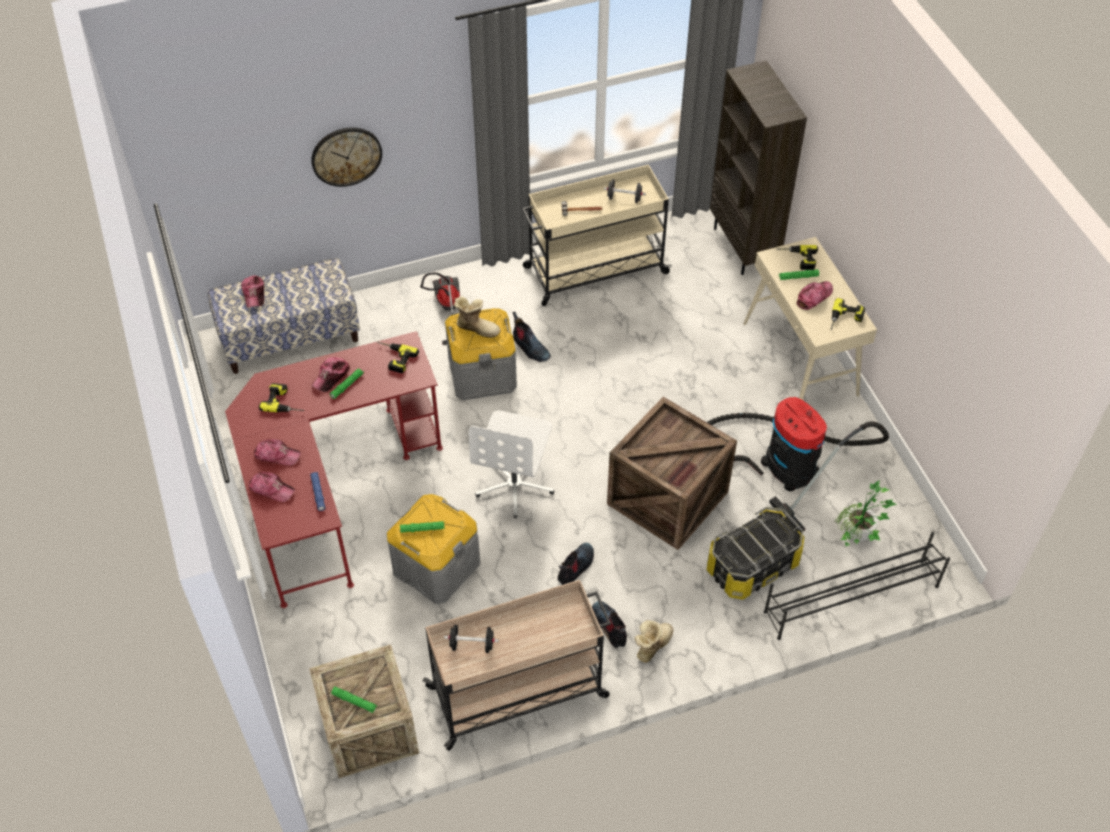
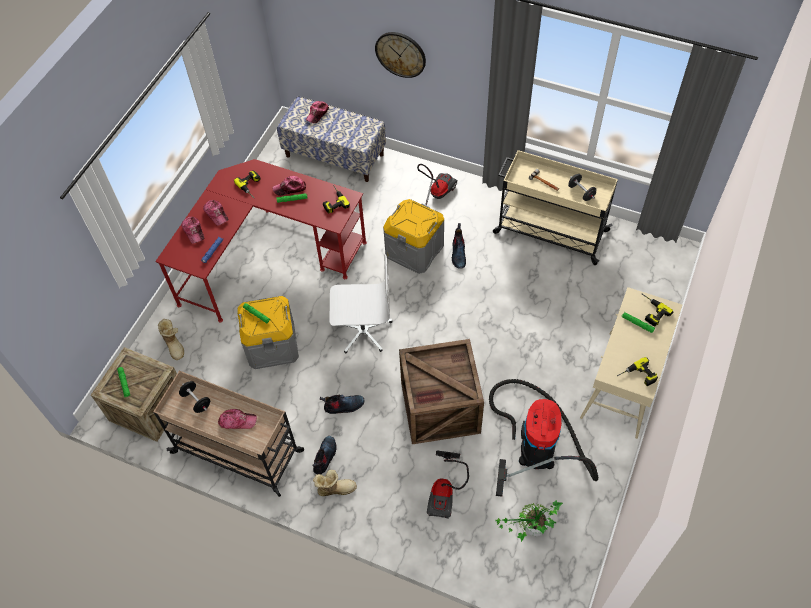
camera: 45 degrees right, 5 degrees up
boot [454,296,501,338] -> boot moved to [158,319,184,360]
white office chair [469,410,554,518] -> white office chair turned 150 degrees counterclockwise [330,255,393,353]
storage box [707,507,804,599] -> vacuum cleaner [427,450,469,519]
brown bookcase [710,60,807,275] -> none
black shoe rack [764,532,950,640] -> none
cap [796,281,833,310] -> cap moved to [218,409,257,429]

